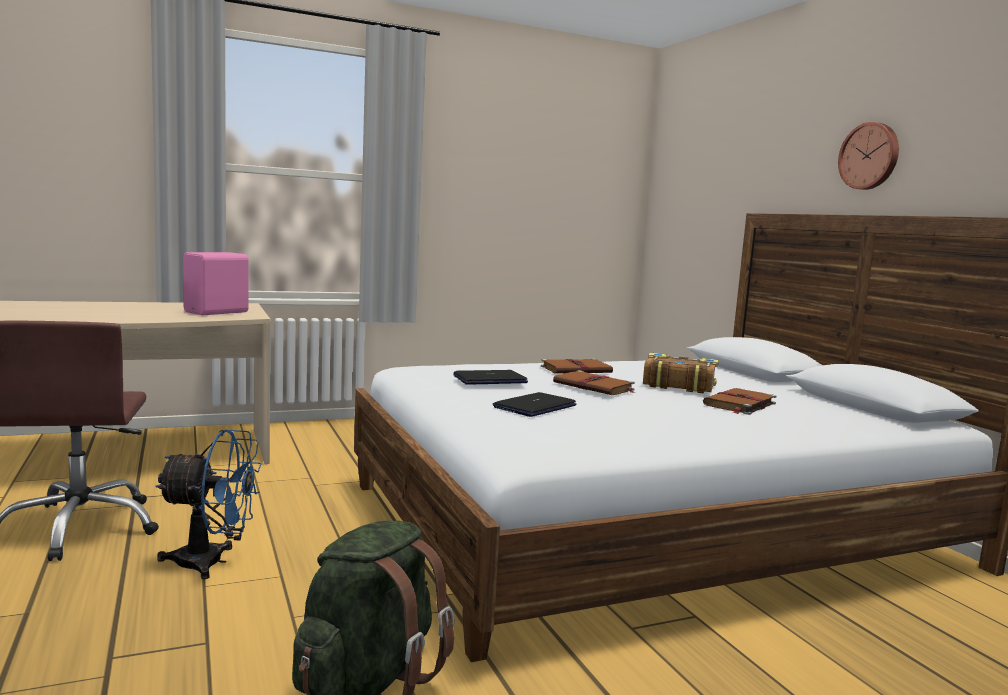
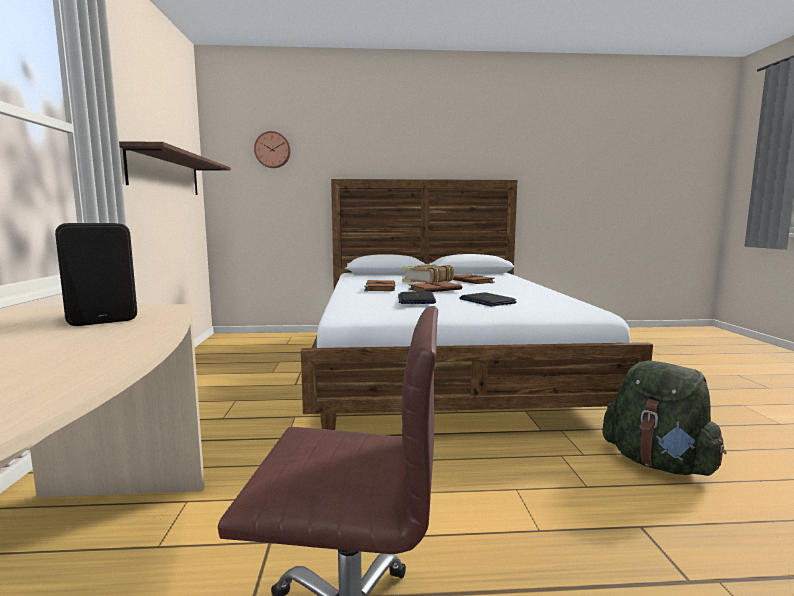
camera: 70 degrees left, 0 degrees up
blue fan [155,429,262,579] -> none
pink speaker [183,252,249,315] -> black speaker [55,223,137,326]
wall clock [838,122,899,190] -> wall clock moved to [254,131,291,168]
none -> shelf [119,141,231,195]

